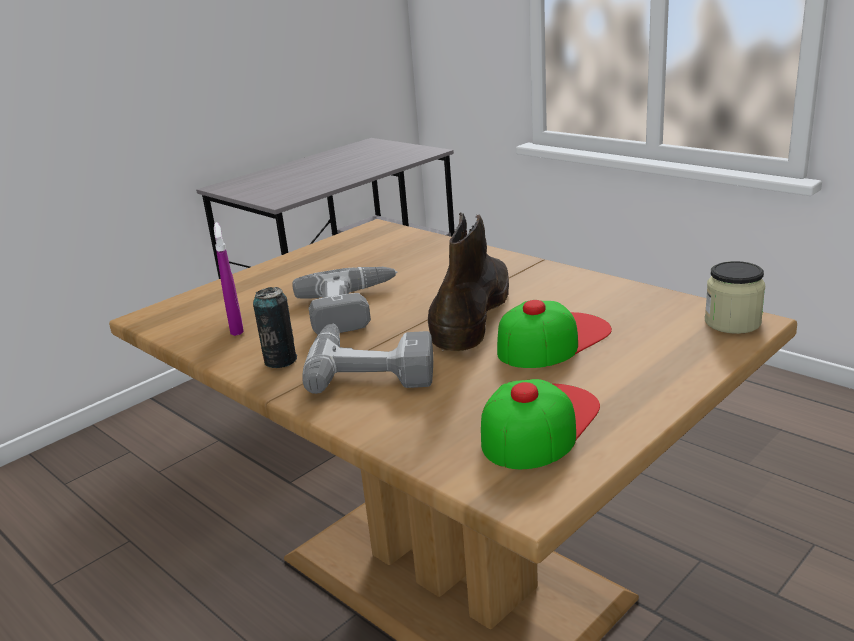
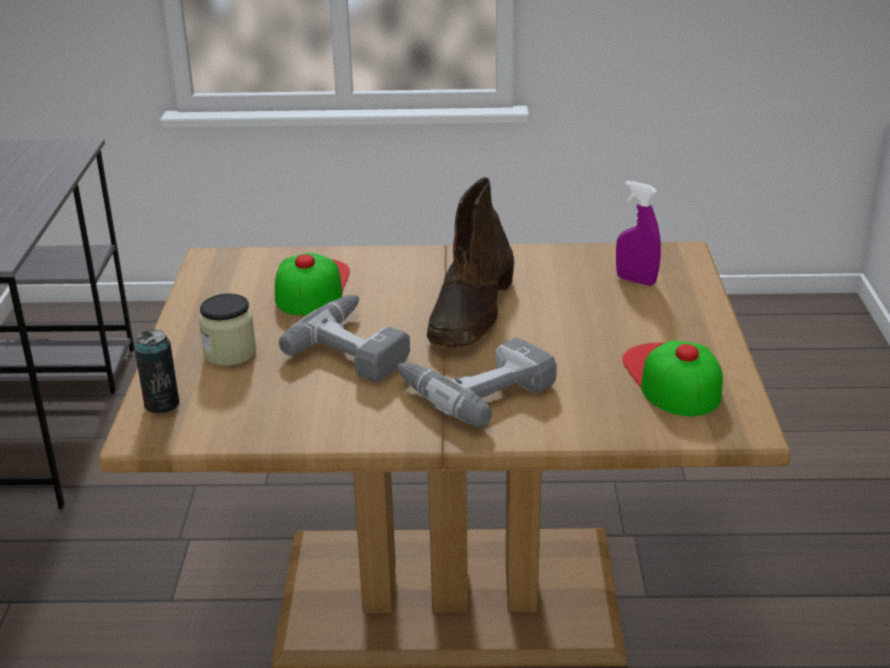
camera: 45 degrees left, 5 degrees up
purple spray bottle [214,222,244,336] -> purple spray bottle moved to [616,181,661,286]
can [253,287,297,368] -> can moved to [134,329,179,413]
brown boot [428,212,509,351] -> brown boot turned 135 degrees counterclockwise [427,177,514,348]
cap [497,300,612,368] -> cap moved to [275,253,350,316]
jar [705,261,765,334] -> jar moved to [199,293,256,366]

